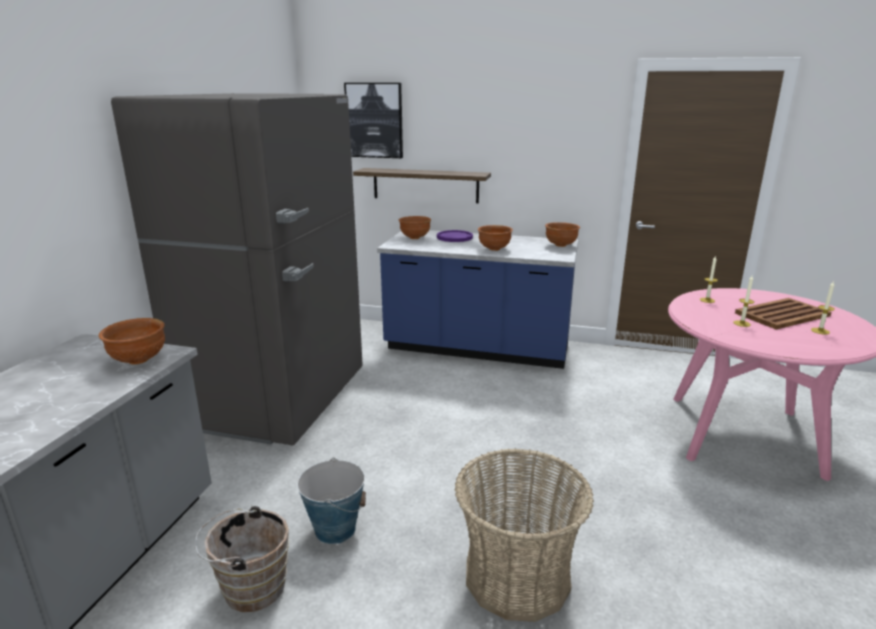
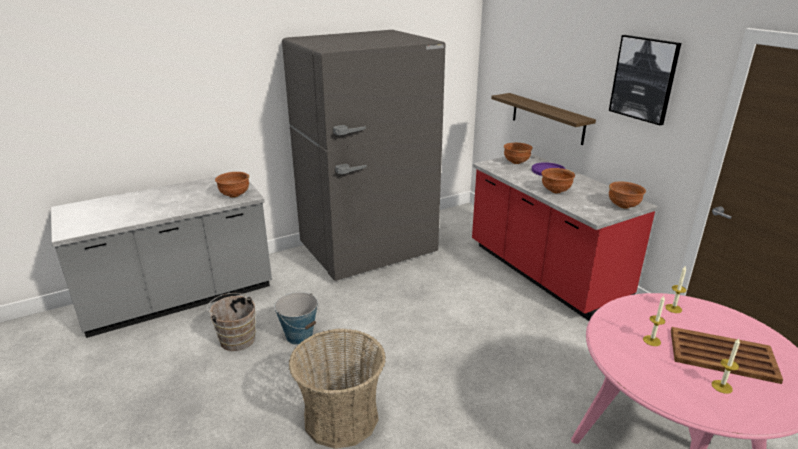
camera: 45 degrees right, 5 degrees up
picture [344,83,403,158] -> picture moved to [609,35,681,125]
blue counter [377,230,578,369] -> red counter [472,153,657,321]

